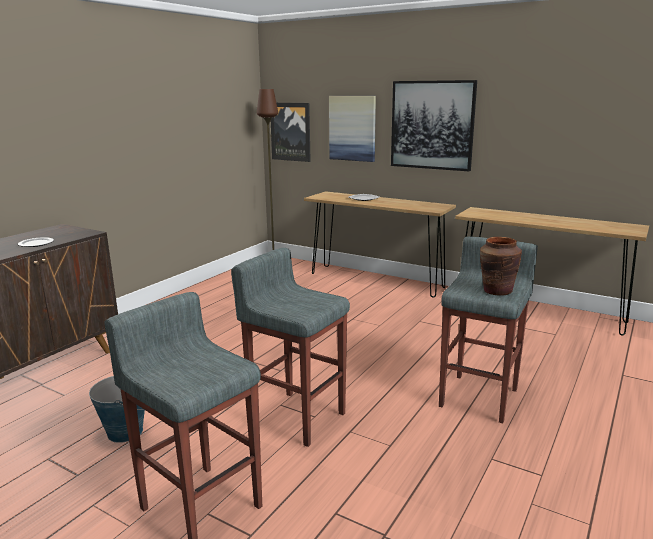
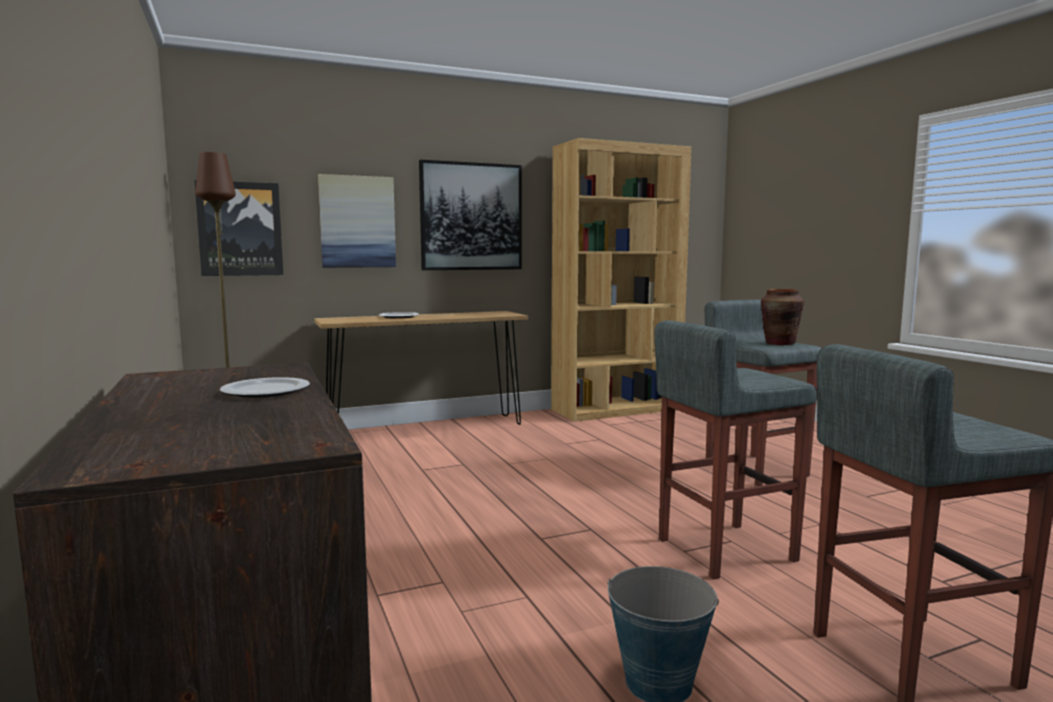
camera: 55 degrees left, 10 degrees down
brown console table [455,207,649,336] -> brown bookcase [551,138,691,422]

